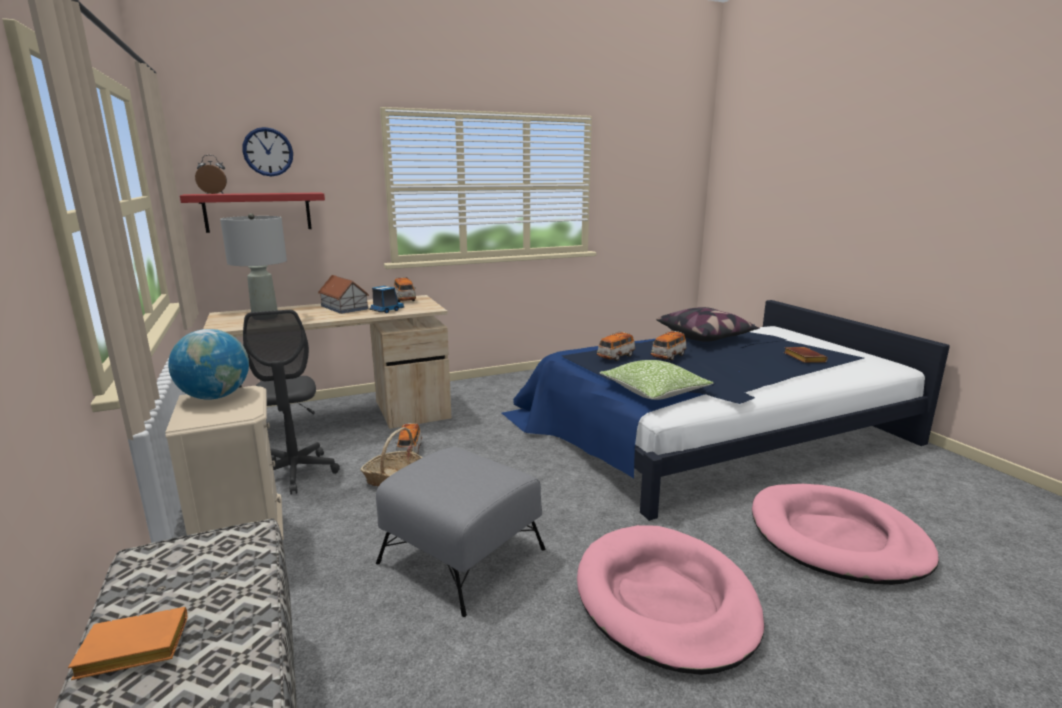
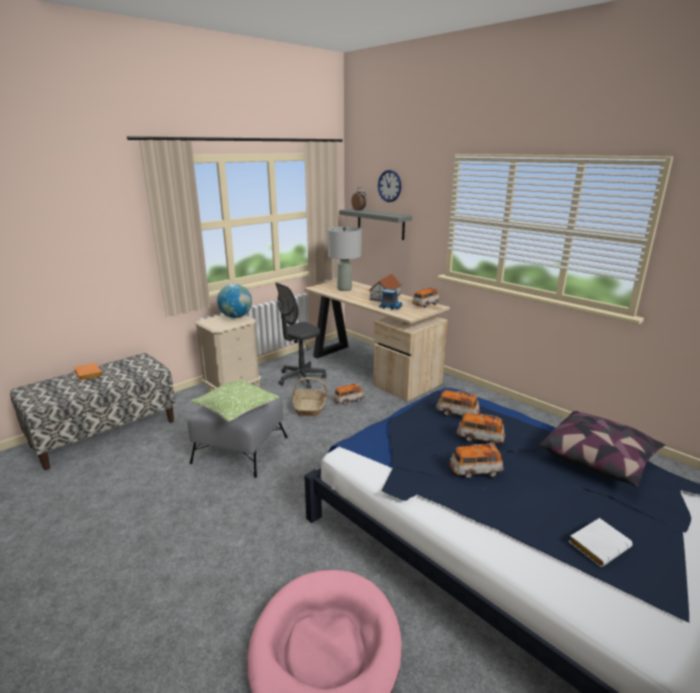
camera: 70 degrees right, 5 degrees up
red shelf [180,192,325,233] -> grey shelf [339,209,412,240]
pink dog bed [577,525,764,675] -> none
pillow [600,360,714,400] -> pillow moved to [191,379,279,422]
brown book [783,347,828,363] -> white book [569,518,633,567]
none -> toy car [450,443,504,479]

